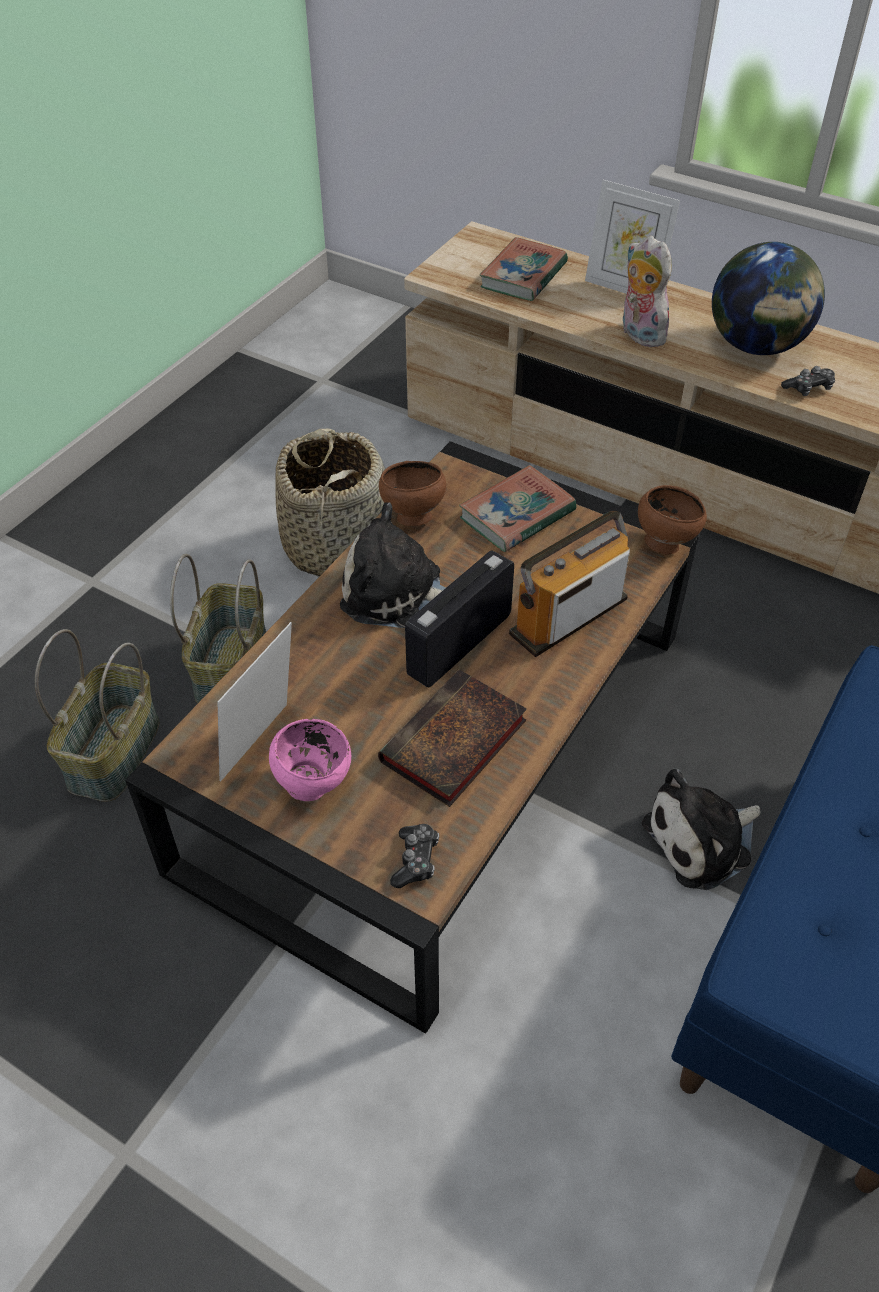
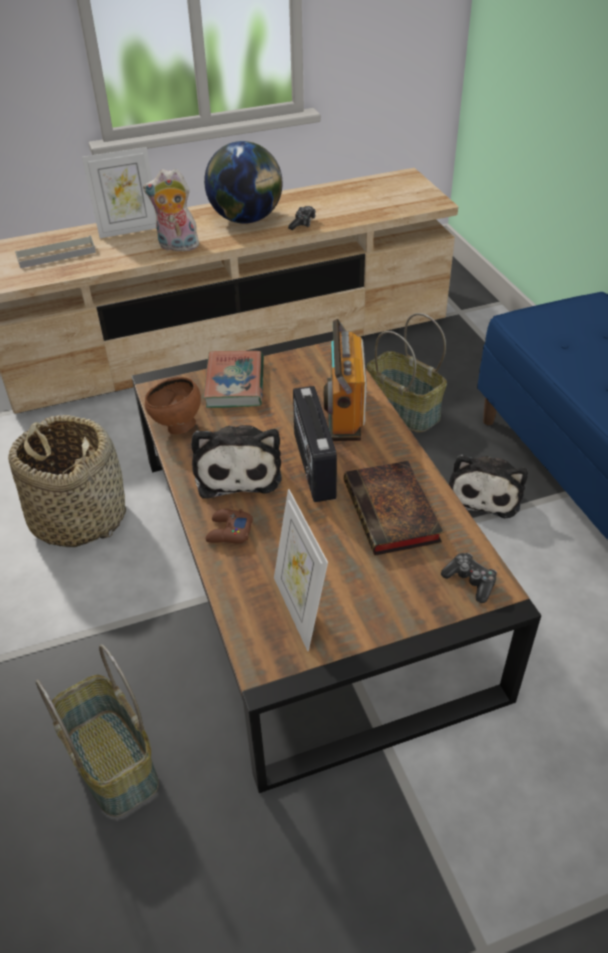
camera: 50 degrees left, 5 degrees down
basket [170,554,266,704] -> basket moved to [367,313,447,433]
pink bowl [269,718,351,801] -> none
plush toy [340,502,446,628] -> plush toy turned 60 degrees counterclockwise [191,425,282,499]
book [480,237,568,301] -> grey tray [15,235,96,268]
brown bowl [638,485,707,555] -> none
none -> brown game controller [206,509,253,543]

